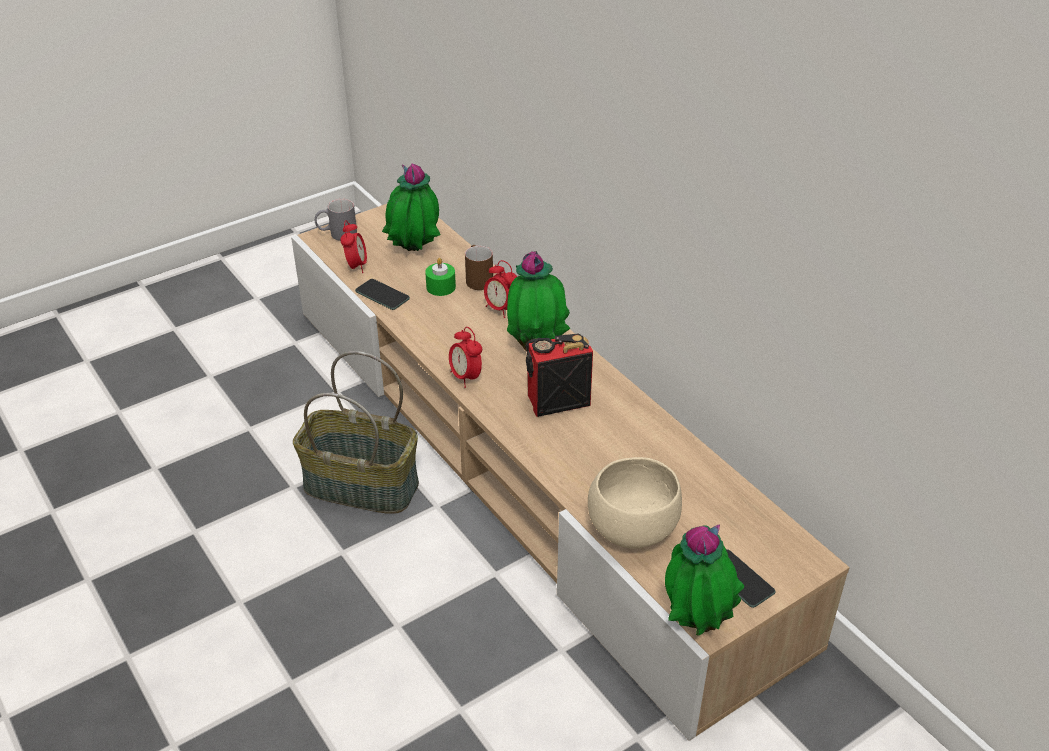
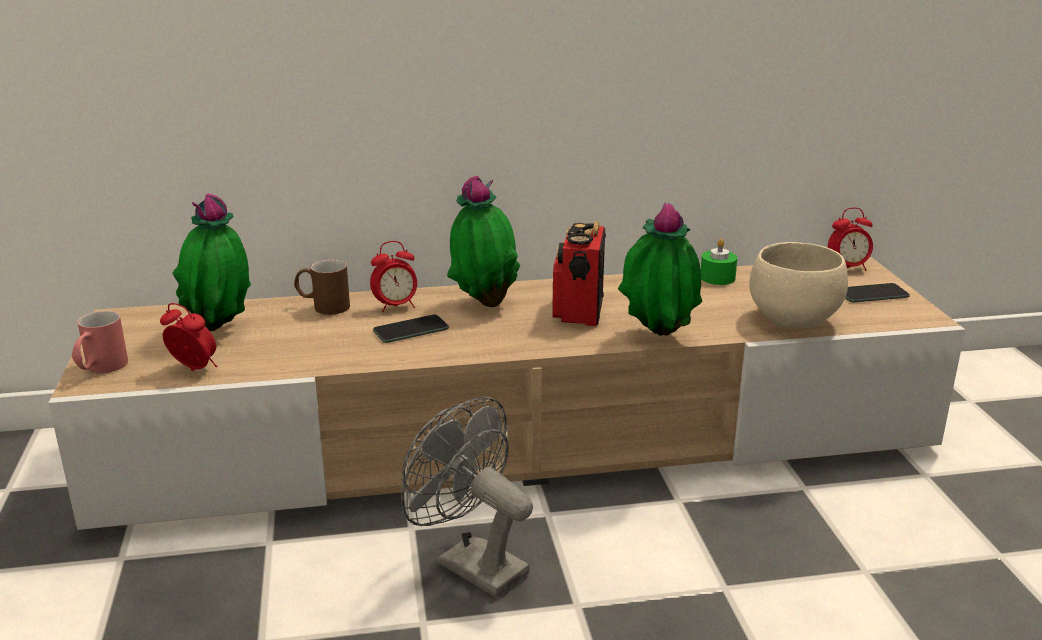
camera: 65 degrees left, 15 degrees down
basket [293,351,419,514] -> grey fan [401,397,533,598]
grey mug [315,199,357,241] -> red mug [72,311,128,373]
phone [355,279,410,310] -> phone moved to [373,315,449,343]
green candle [425,258,456,296] -> green candle moved to [701,238,737,285]
alarm clock [449,327,482,388] -> alarm clock moved to [828,207,873,271]
potted plant [665,524,744,636] -> potted plant moved to [618,203,702,336]

